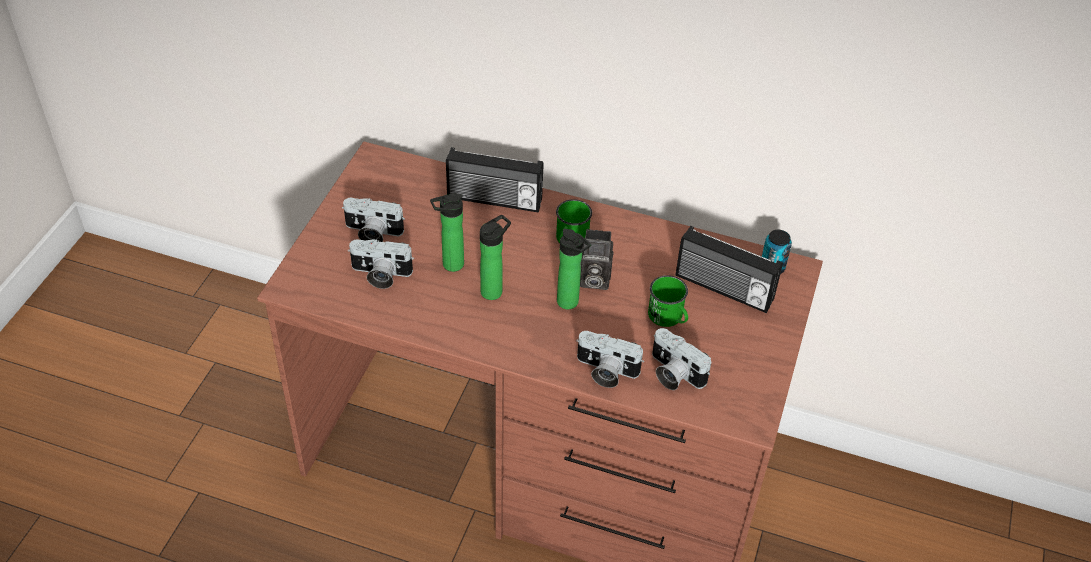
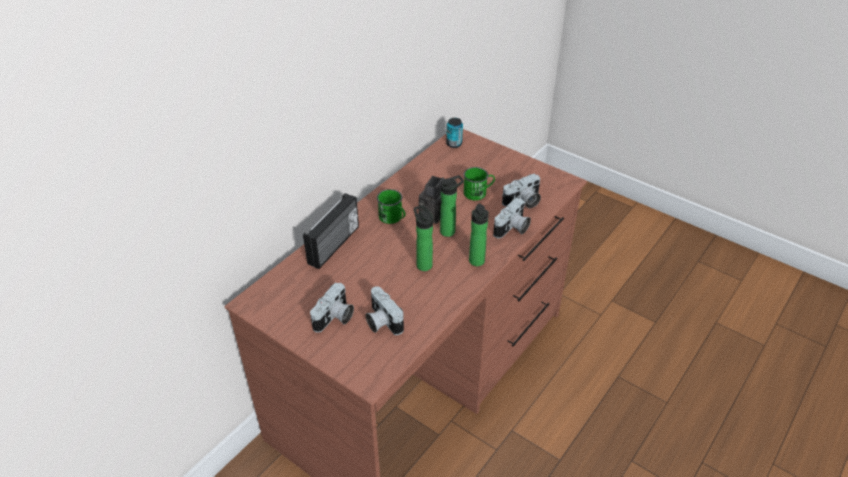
camera: 70 degrees left, 5 degrees down
camera [348,239,414,289] -> camera turned 120 degrees clockwise [366,286,404,335]
bottle [430,193,464,272] -> bottle moved to [469,204,489,266]
radio [676,226,783,313] -> none

